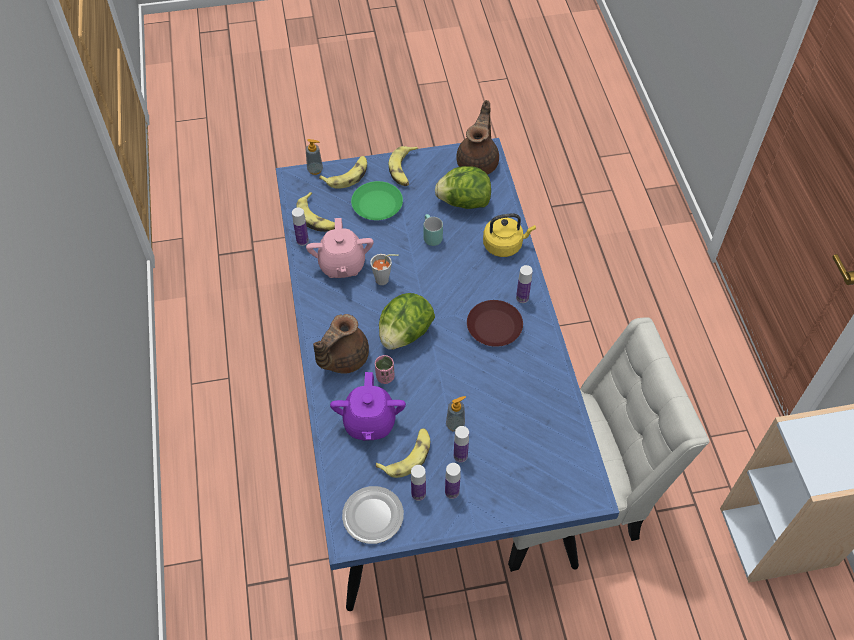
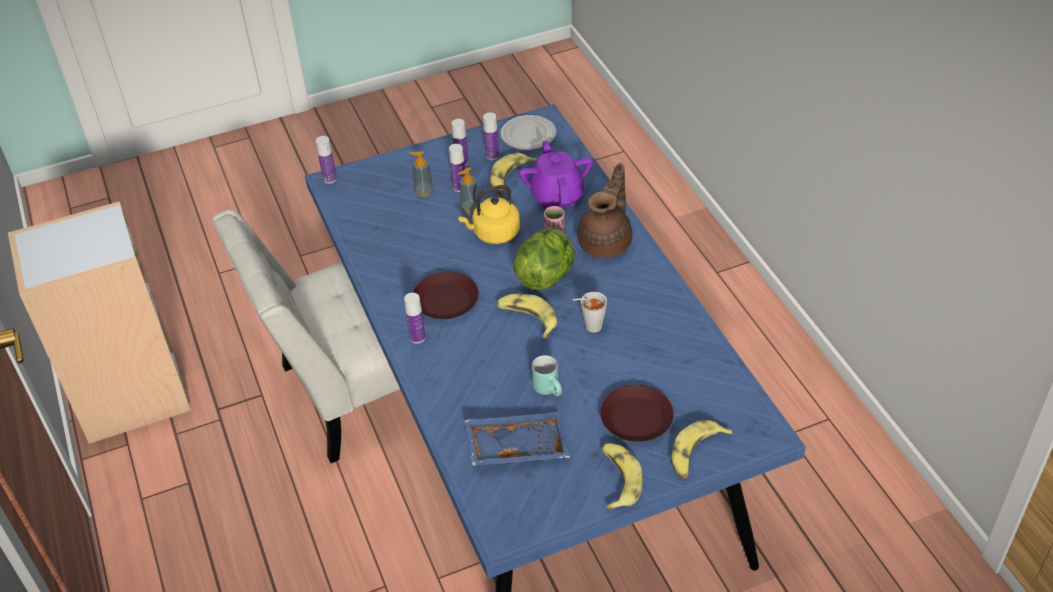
camera: 170 degrees right, 10 degrees down
bottle [292,208,309,246] -> bottle moved to [316,136,337,184]
banana [296,192,335,232] -> banana moved to [497,294,557,338]
soap dispenser [306,139,323,175] -> soap dispenser moved to [409,151,434,197]
pink teapot [306,218,374,278] -> none
green plate [351,181,403,220] -> brown plate [600,385,674,442]
lettuce [435,166,491,209] -> blue tray [465,412,570,466]
brown teapot [456,100,499,175] -> none
yellow kettle [483,213,536,257] -> yellow kettle moved to [458,185,520,244]

